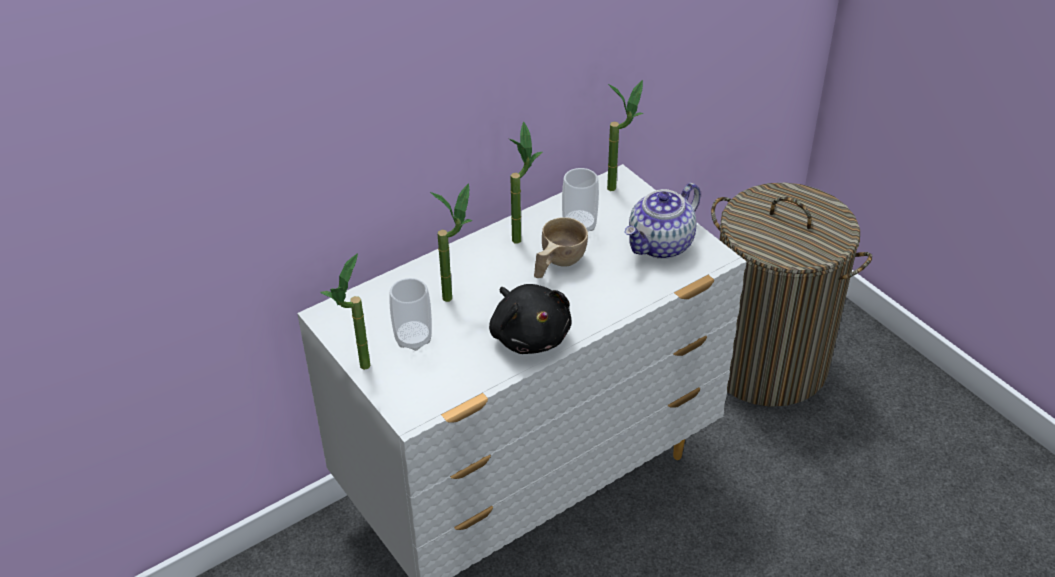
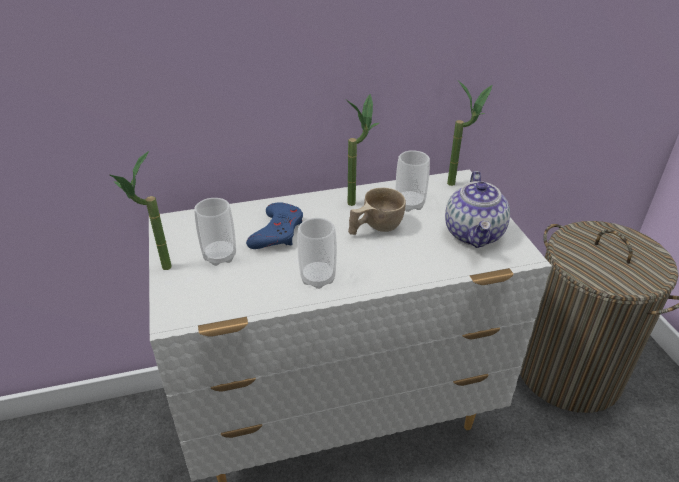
camera: 20 degrees right, 5 degrees down
potted plant [430,183,473,302] -> blue game controller [246,202,303,249]
black plush toy [489,284,572,354] -> cup [297,218,337,289]
teapot [624,183,701,259] -> teapot turned 60 degrees counterclockwise [445,171,510,248]

